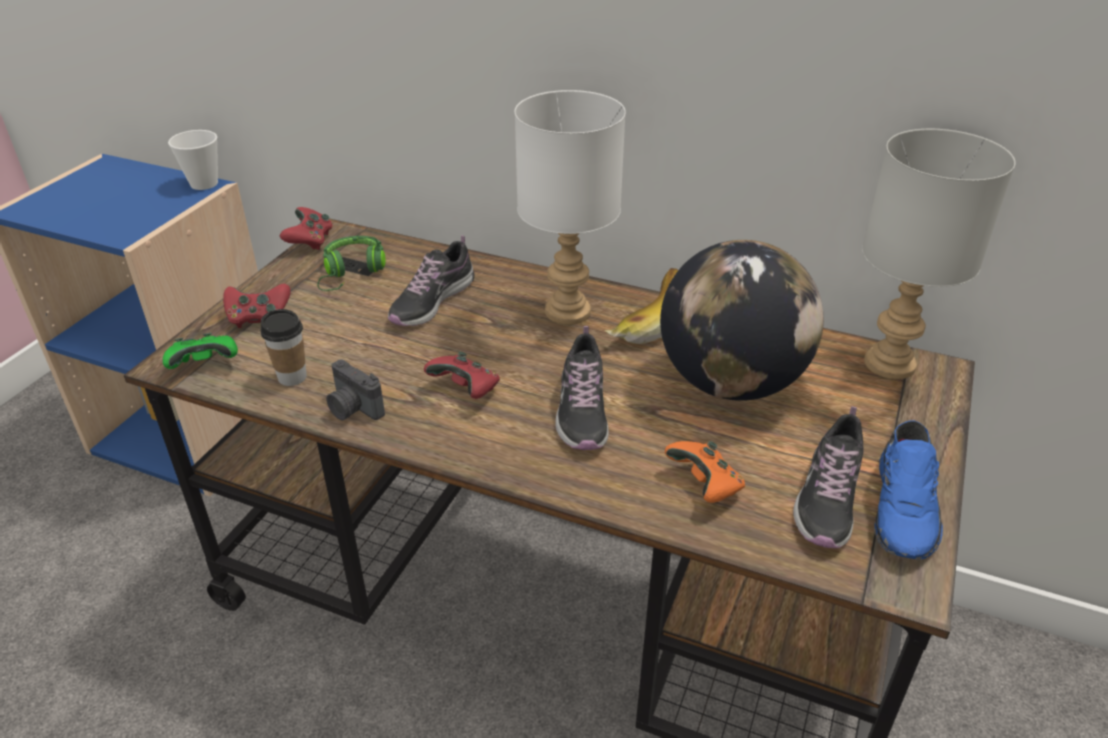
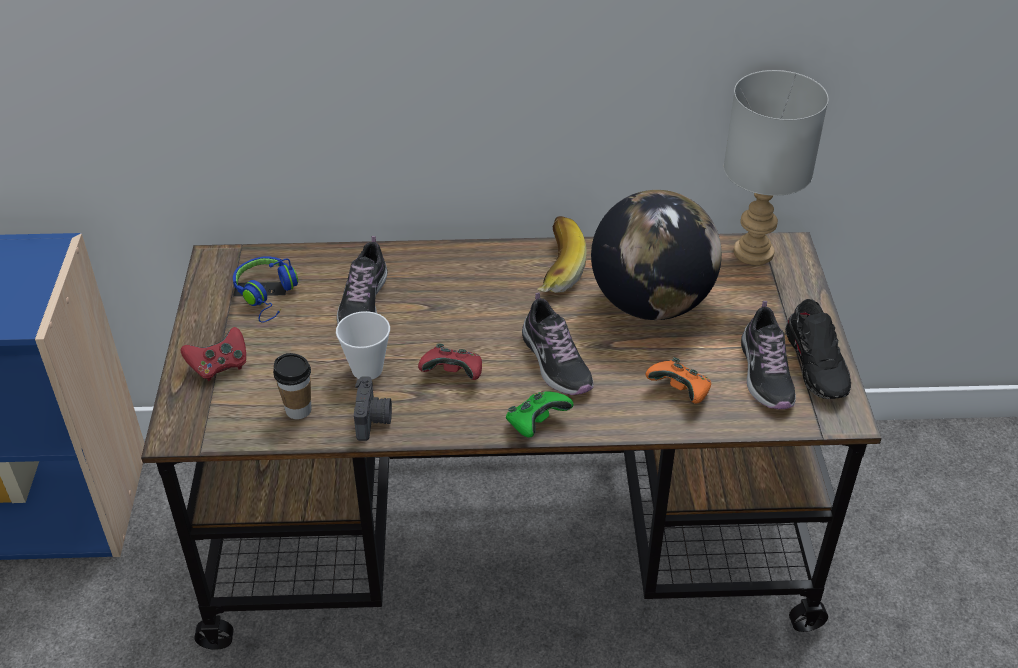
camera: 25 degrees left, 5 degrees up
green game controller [163,333,238,369] -> green game controller moved to [506,391,574,438]
cup [168,130,218,190] -> cup moved to [336,311,390,380]
red game controller [280,207,332,250] -> none
green headphones [317,236,386,291] -> blue headphones [233,256,298,323]
camera [326,360,385,421] -> camera turned 105 degrees counterclockwise [354,377,392,441]
white table lamp [515,90,626,325] -> none
blue shoe [874,420,943,559] -> black shoe [785,299,851,399]

